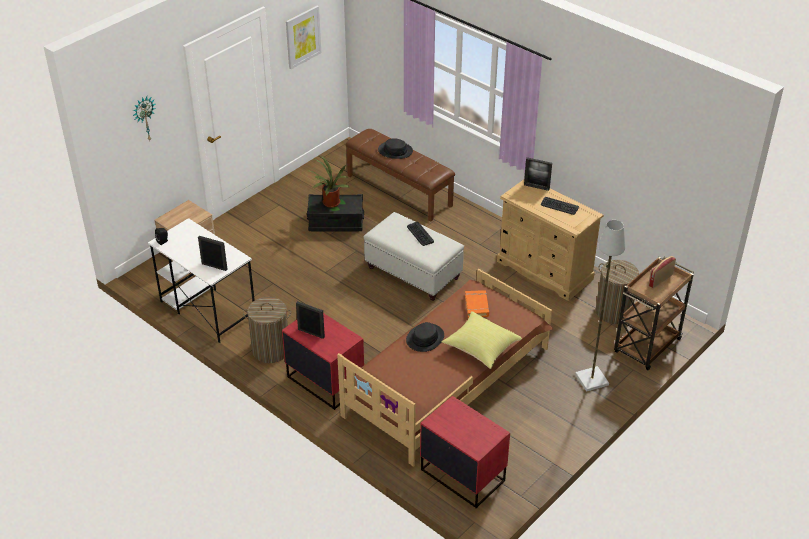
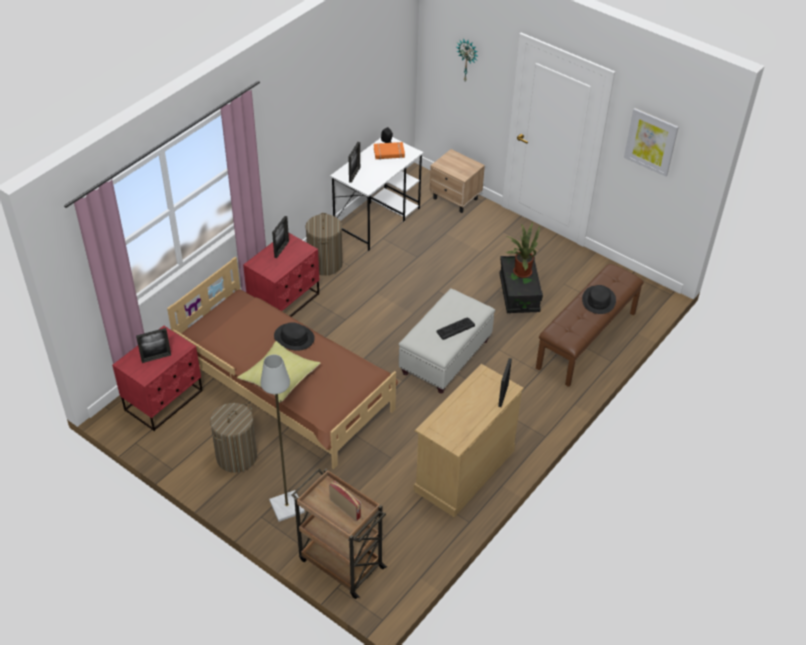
camera: 85 degrees right, 5 degrees up
orange book [465,290,489,318] -> orange book moved to [374,142,405,160]
keyboard [541,197,579,215] -> none
laundry basket [596,260,639,324] -> laundry basket moved to [210,403,257,473]
none -> picture frame [136,328,171,363]

